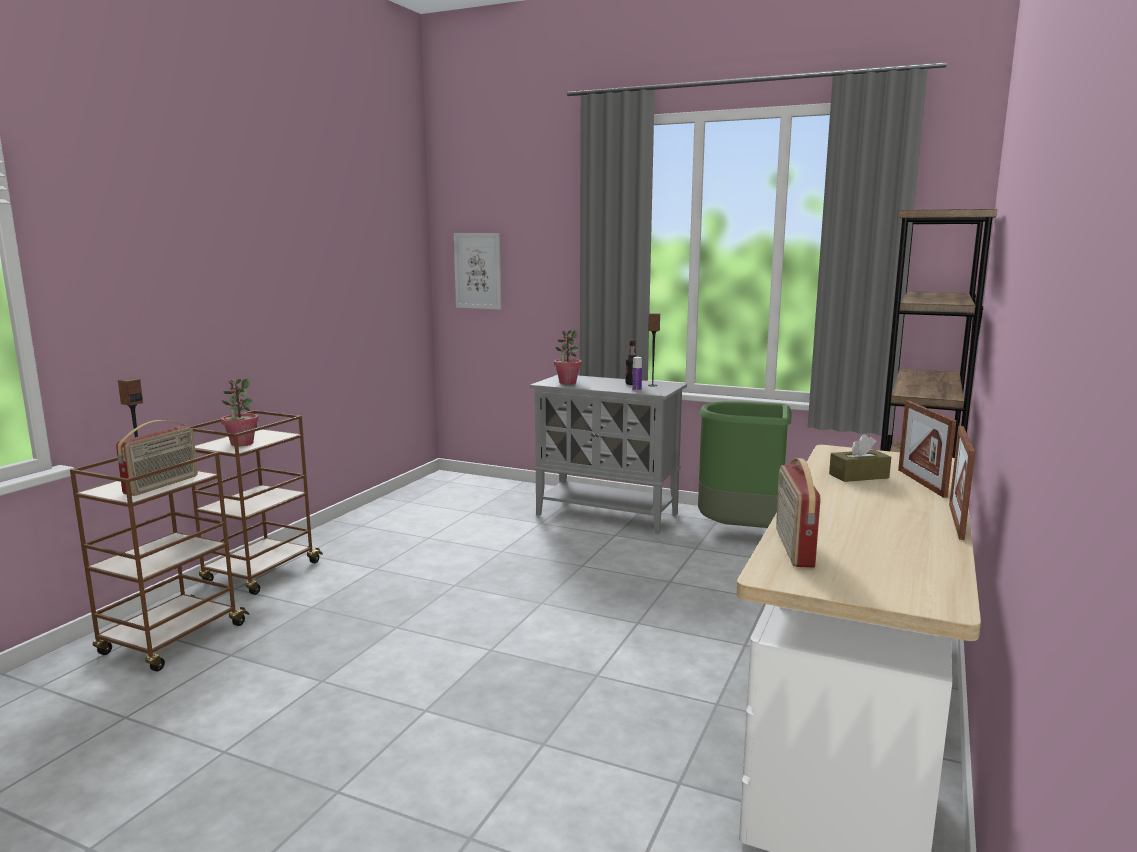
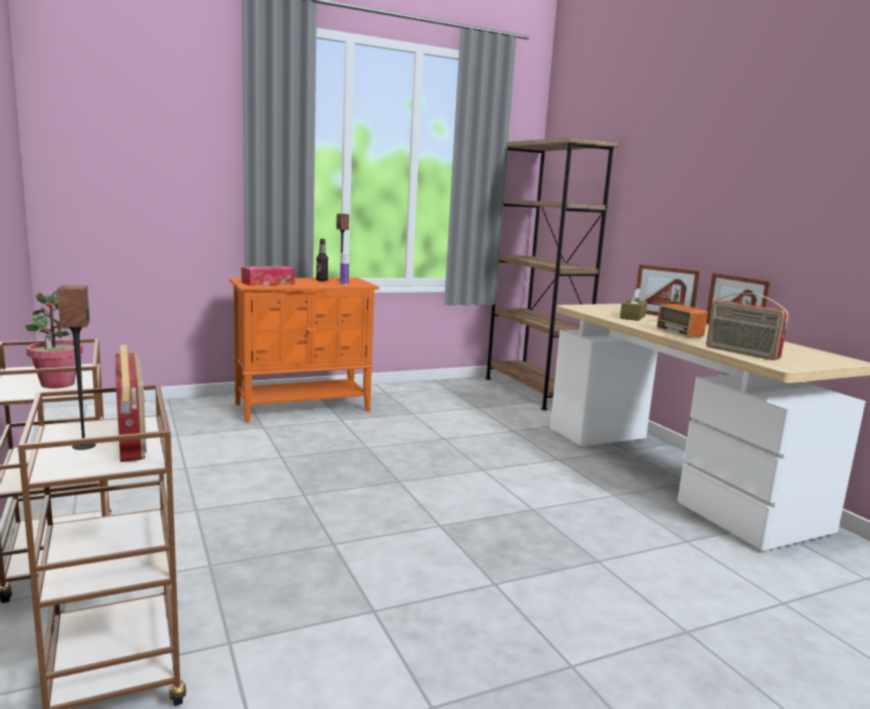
camera: 50 degrees left, 0 degrees up
picture [454,233,501,310] -> none
grey cabinet [530,375,687,535] -> orange cabinet [229,278,379,423]
potted plant [554,330,582,384] -> tissue box [241,266,295,286]
green trash can [698,401,791,528] -> none
none -> radio [646,304,708,337]

